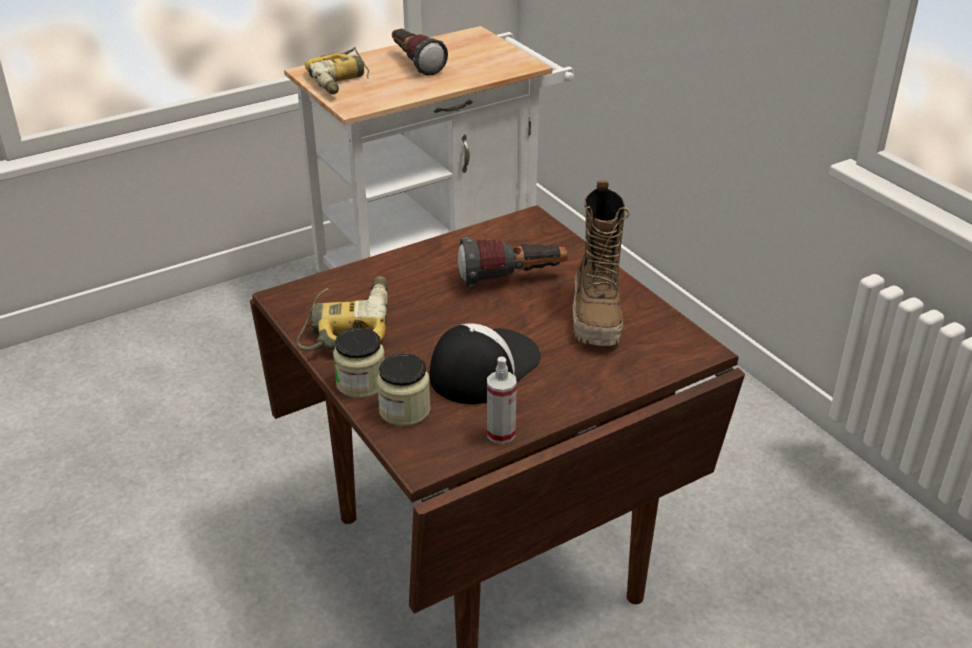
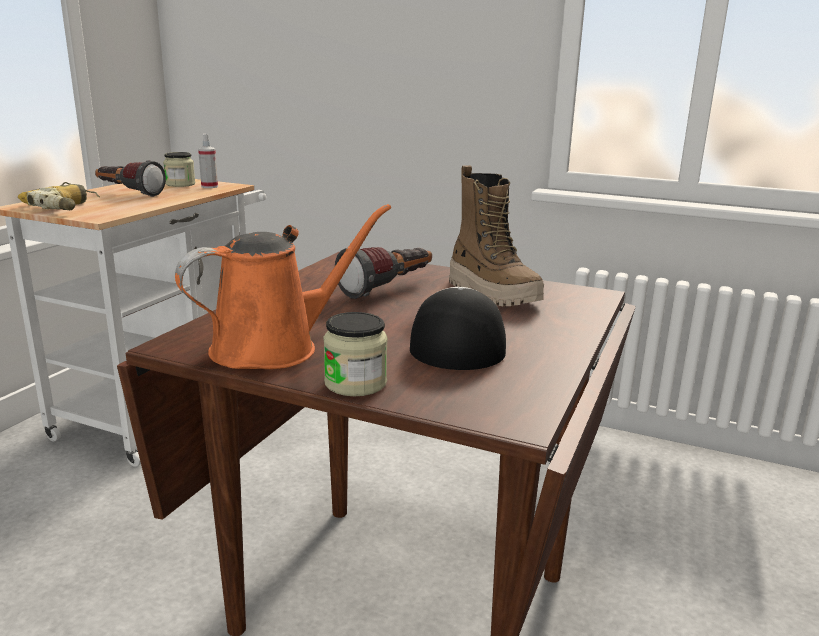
camera: 35 degrees left, 15 degrees down
power drill [297,276,388,351] -> orange watering can [175,204,391,369]
jar [377,353,431,426] -> jar moved to [163,152,195,187]
spray bottle [487,356,517,444] -> spray bottle moved to [198,134,218,188]

